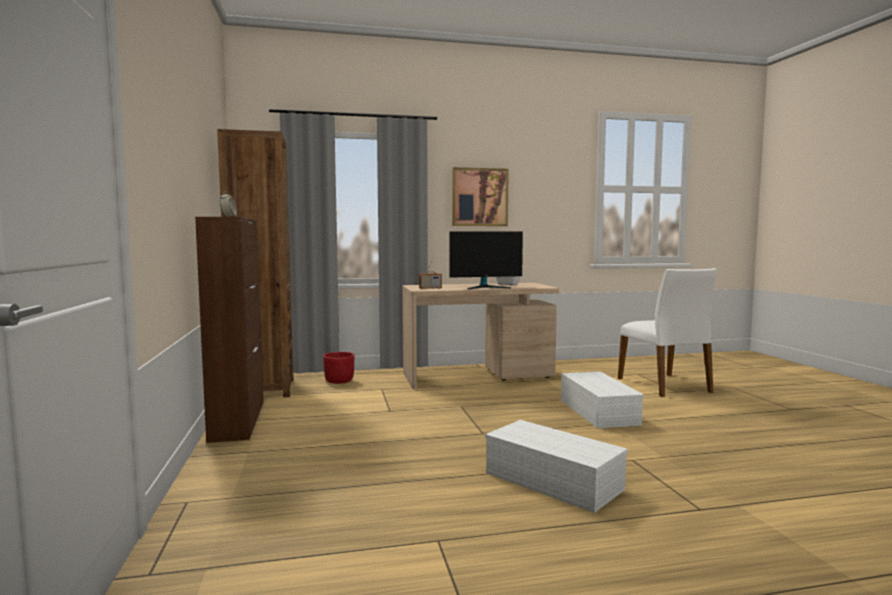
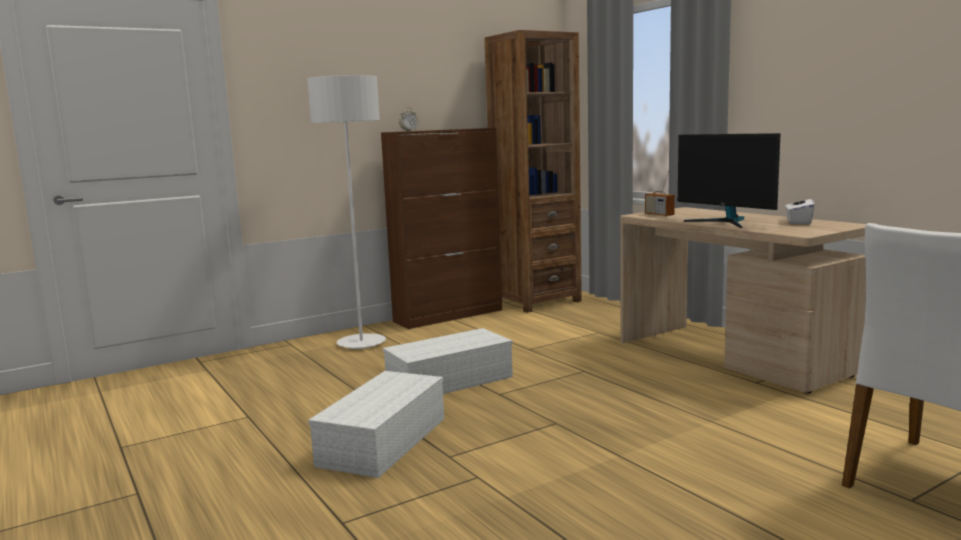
camera: 70 degrees right, 5 degrees up
red planter [323,352,354,384] -> none
picture [452,167,509,226] -> none
white storage box [561,371,644,428] -> white storage box moved to [383,328,513,394]
none -> white floor lamp [307,75,386,349]

